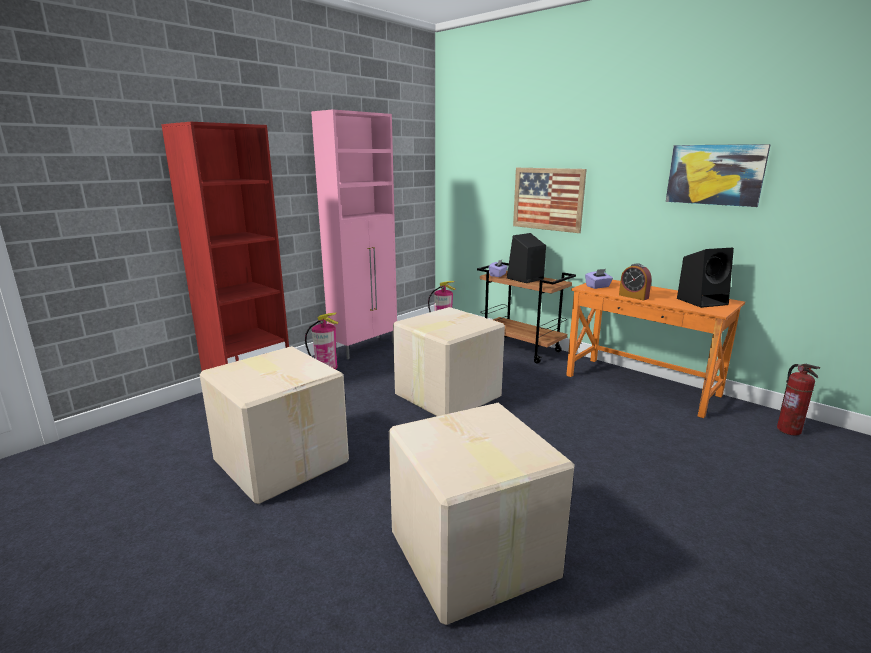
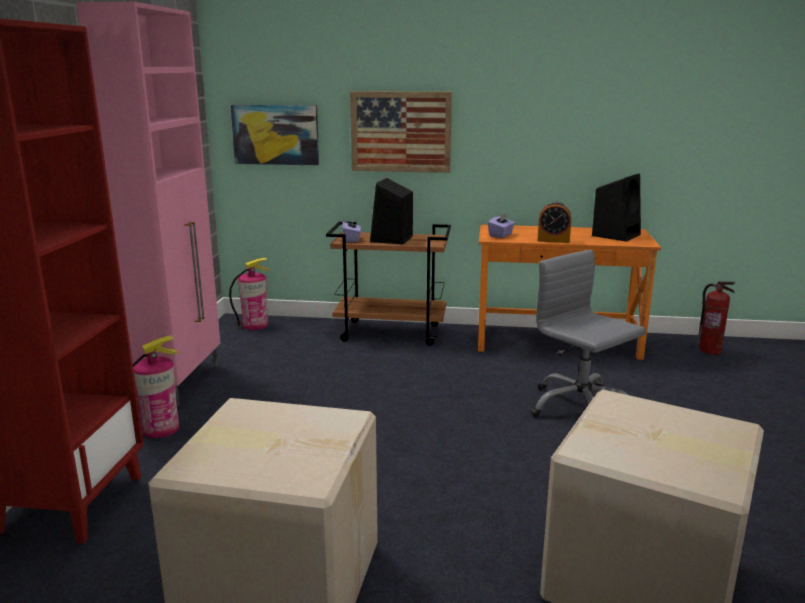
camera: 35 degrees left, 0 degrees up
cardboard box [393,307,505,416] -> none
picture [666,144,771,207] -> picture moved to [230,105,319,165]
none -> grey office chair [530,249,646,417]

